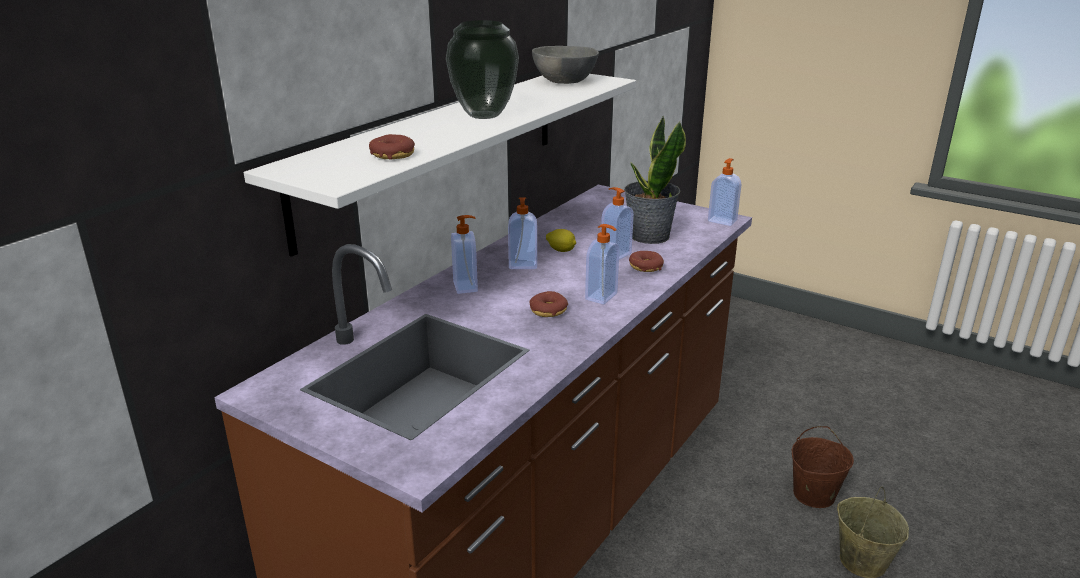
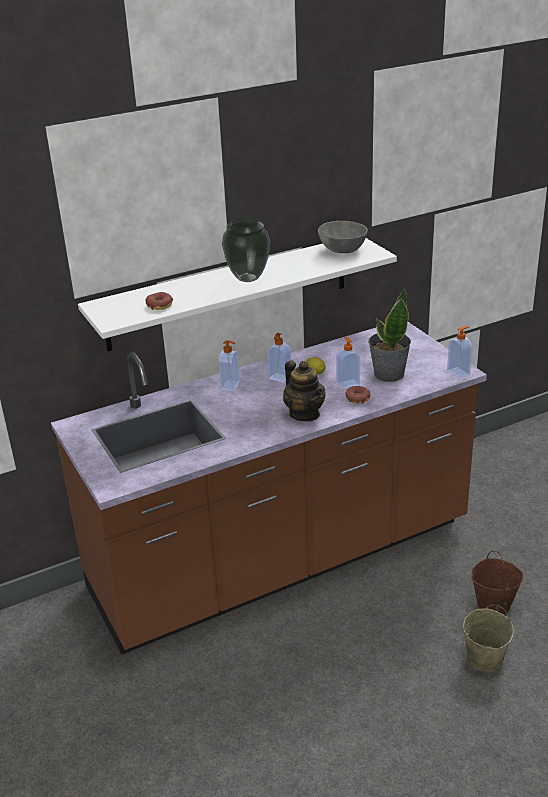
camera: 30 degrees right, 5 degrees up
donut [529,291,568,317] -> none
soap dispenser [585,224,619,304] -> teapot [283,361,325,421]

